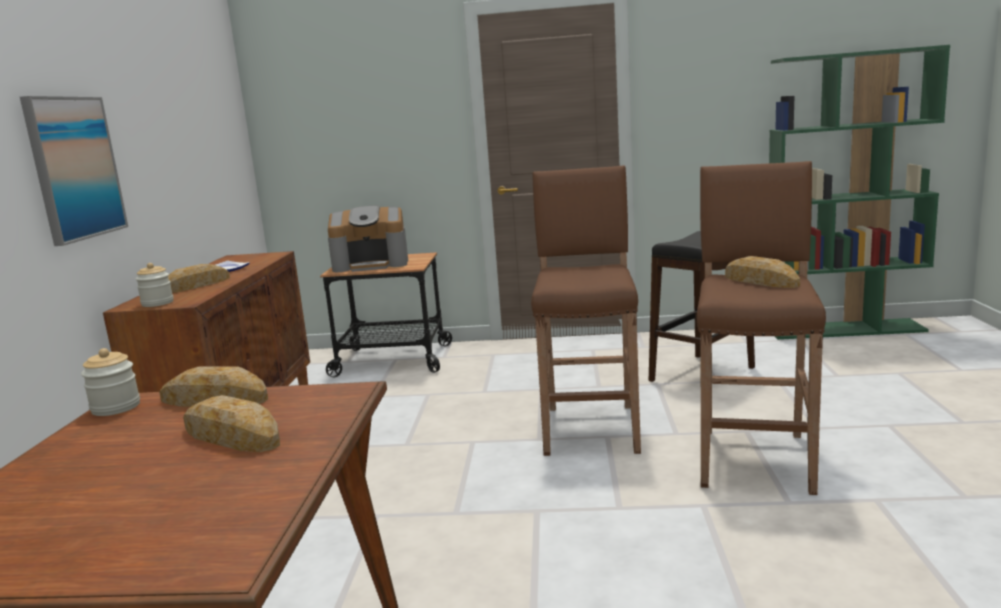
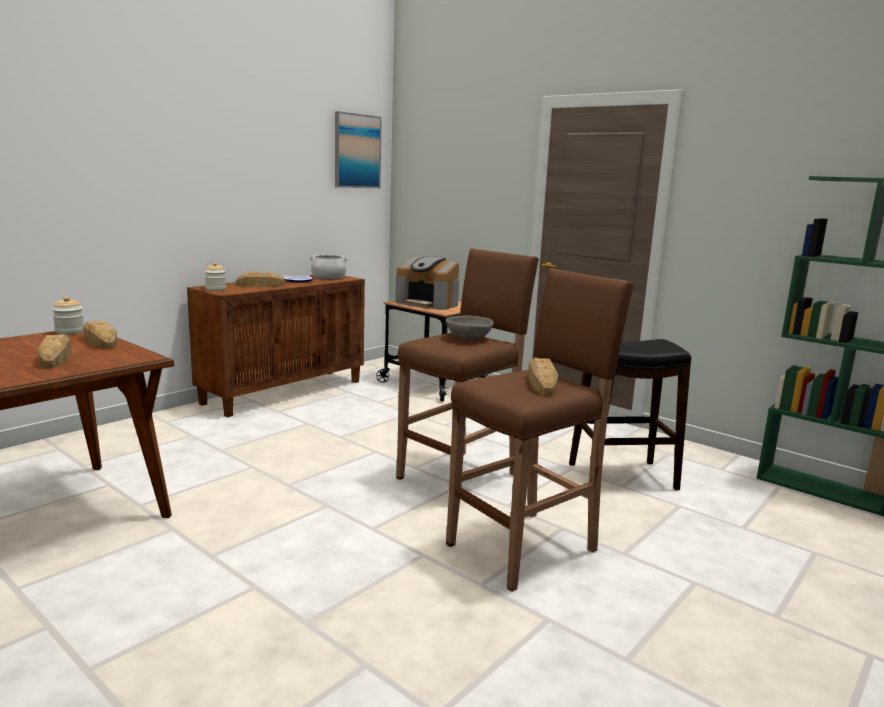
camera: 35 degrees right, 0 degrees up
picture [20,96,128,246] -> picture moved to [335,111,382,188]
none -> cooking pot [309,254,348,279]
none -> grey bowl [446,315,494,340]

